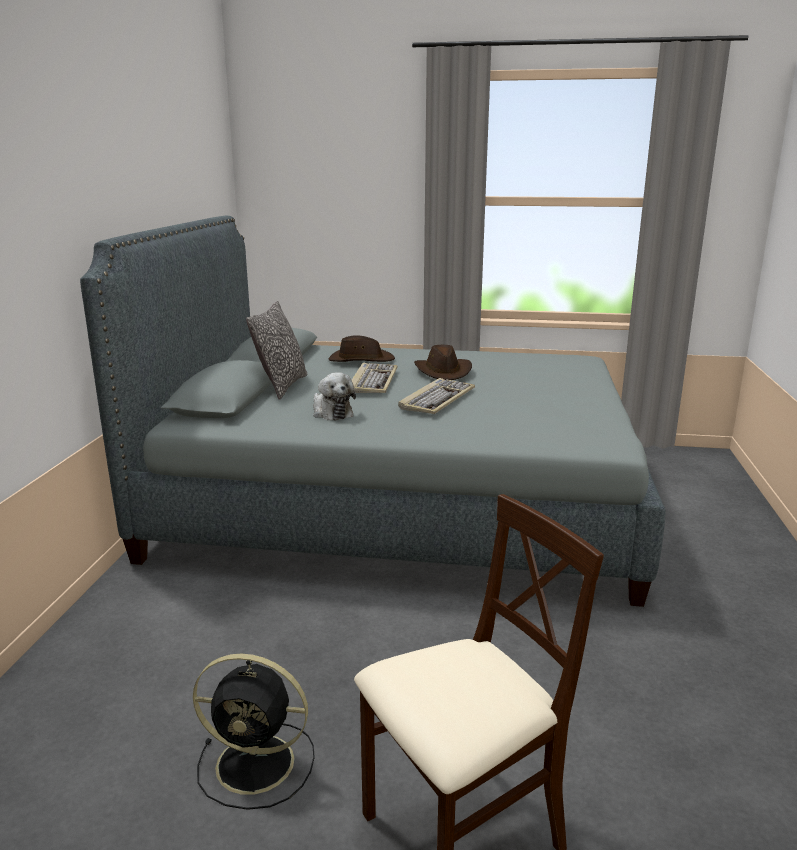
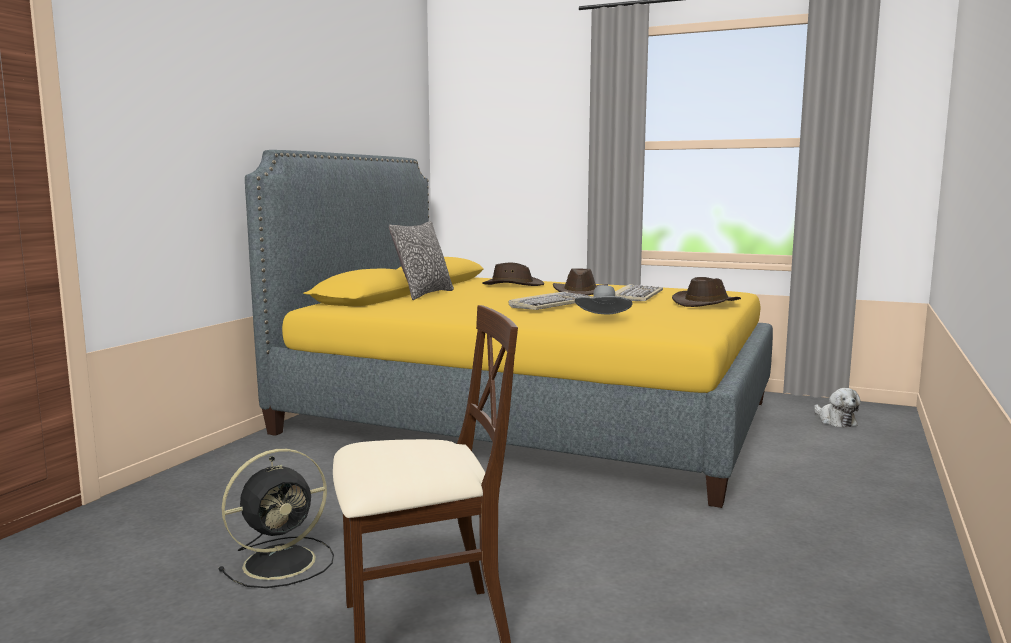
camera: 15 degrees right, 10 degrees down
grey bed [80,216,666,607] -> yellow bed [245,150,773,508]
black fan [193,654,315,810] -> black fan turned 60 degrees counterclockwise [219,449,334,588]
plush toy [313,373,356,421] -> plush toy moved to [814,388,861,428]
keyboard [352,363,398,393] -> keyboard moved to [615,284,663,301]
none -> grey hat [575,285,632,314]
none -> brown hat [672,277,741,307]

